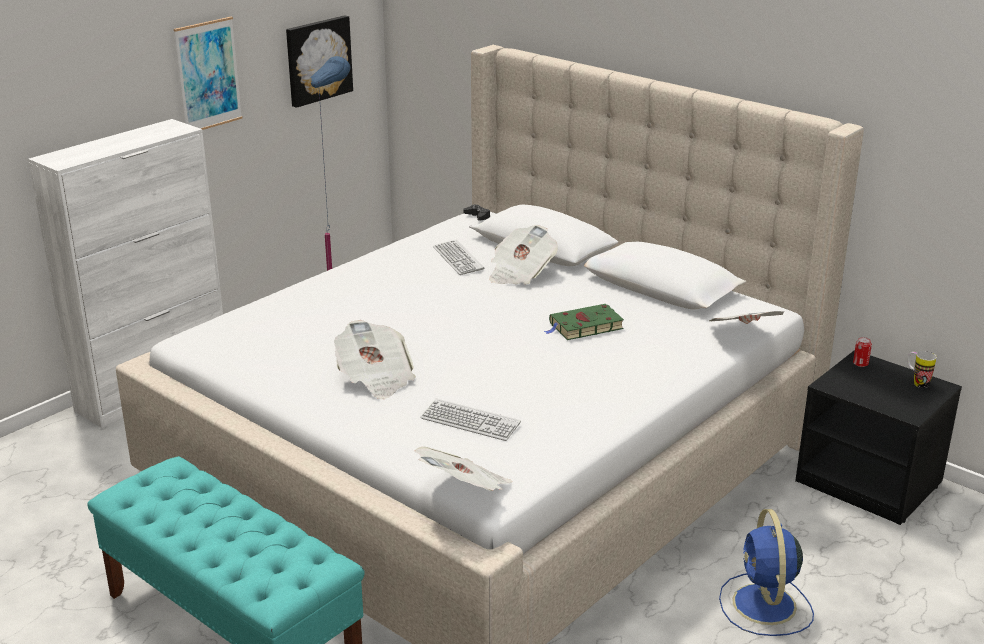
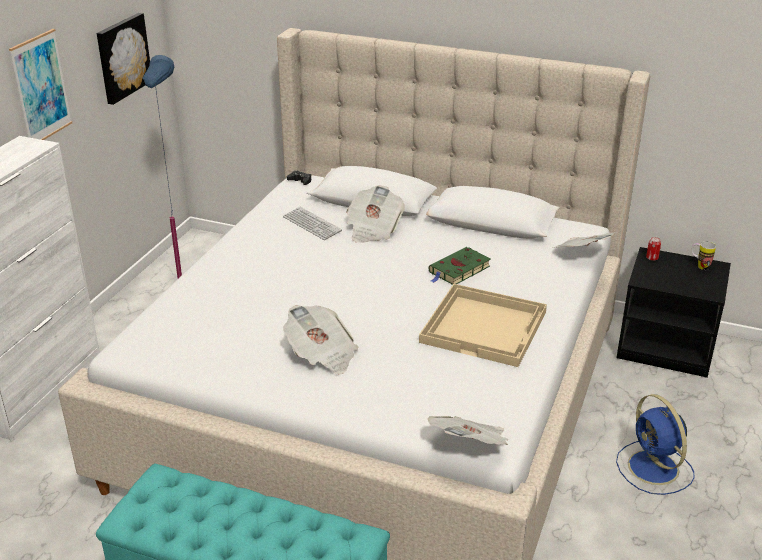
camera: 20 degrees left, 5 degrees up
keyboard [420,398,521,441] -> none
none -> beige tray [419,284,547,367]

